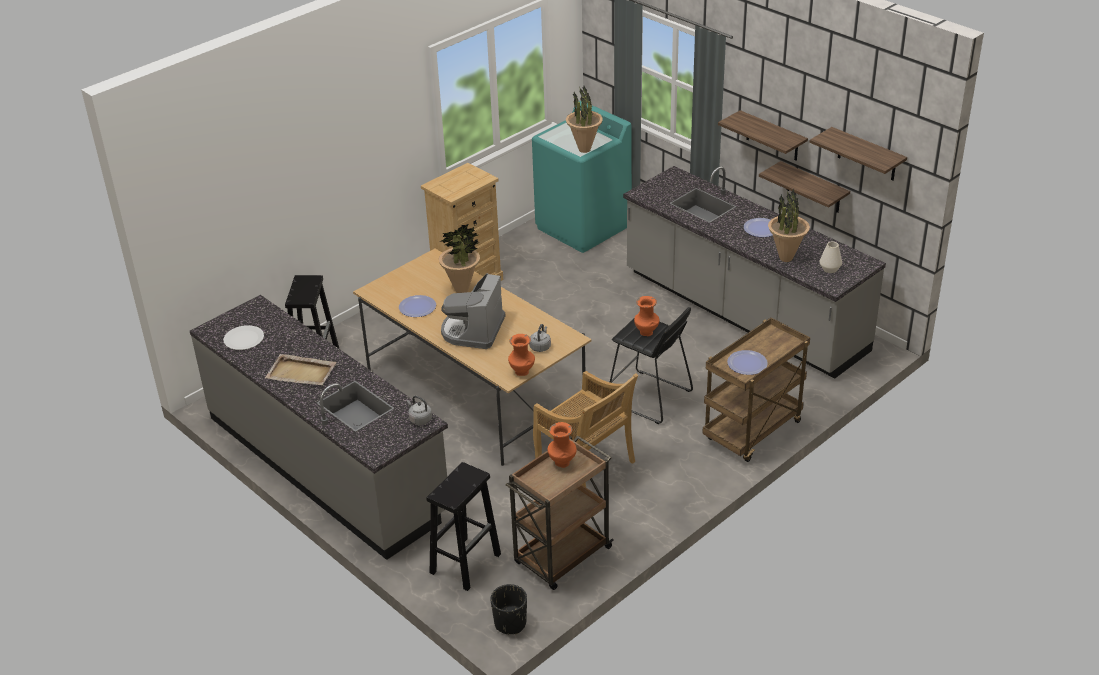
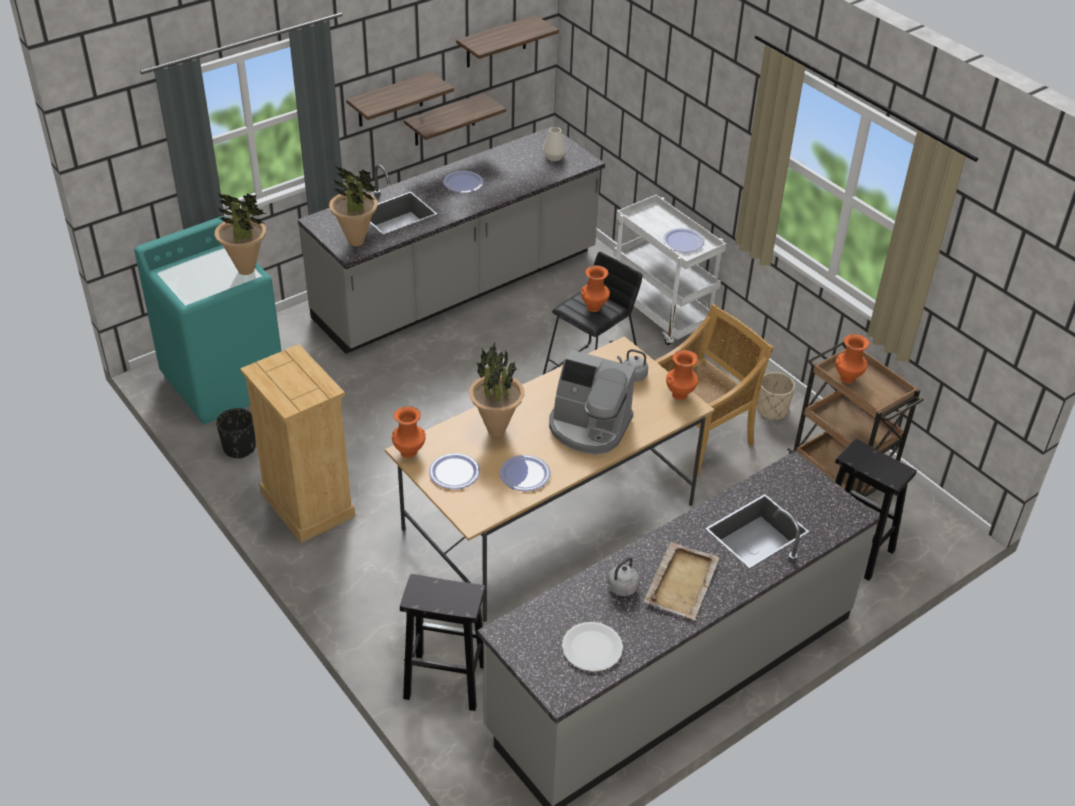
camera: 85 degrees left, 5 degrees up
grey kettle [407,396,432,425] -> grey kettle moved to [604,557,639,596]
black planter [490,584,527,634] -> black planter moved to [216,408,256,459]
brown cart [702,318,810,462] -> white cart [614,195,726,345]
potted plant [768,188,810,262] -> potted plant moved to [329,165,378,246]
none -> orange vase [392,406,426,458]
none -> plate [429,453,480,489]
none -> beige planter [757,372,795,420]

